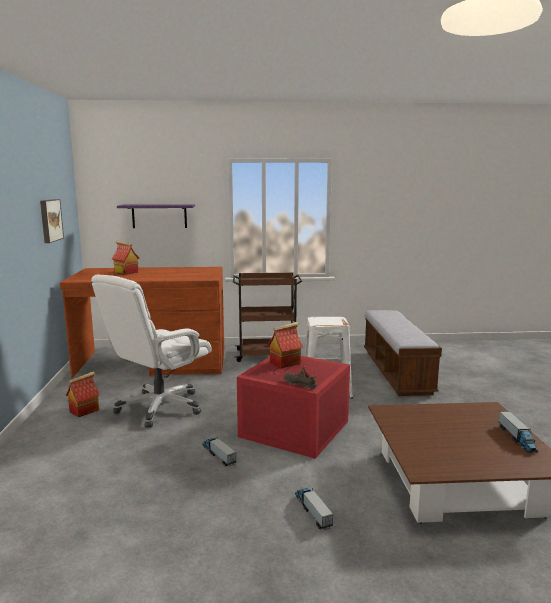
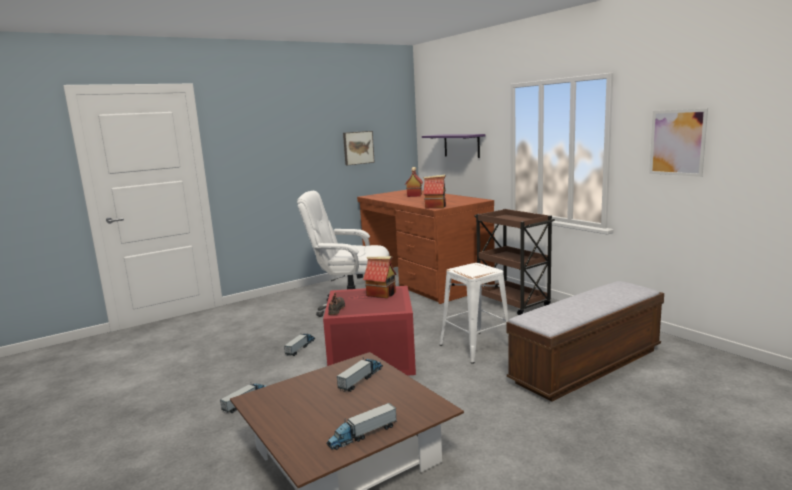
camera: 60 degrees right, 0 degrees up
toy house [66,372,99,417] -> toy house moved to [423,174,446,208]
none -> toy truck [337,358,383,392]
none -> picture [649,109,708,177]

